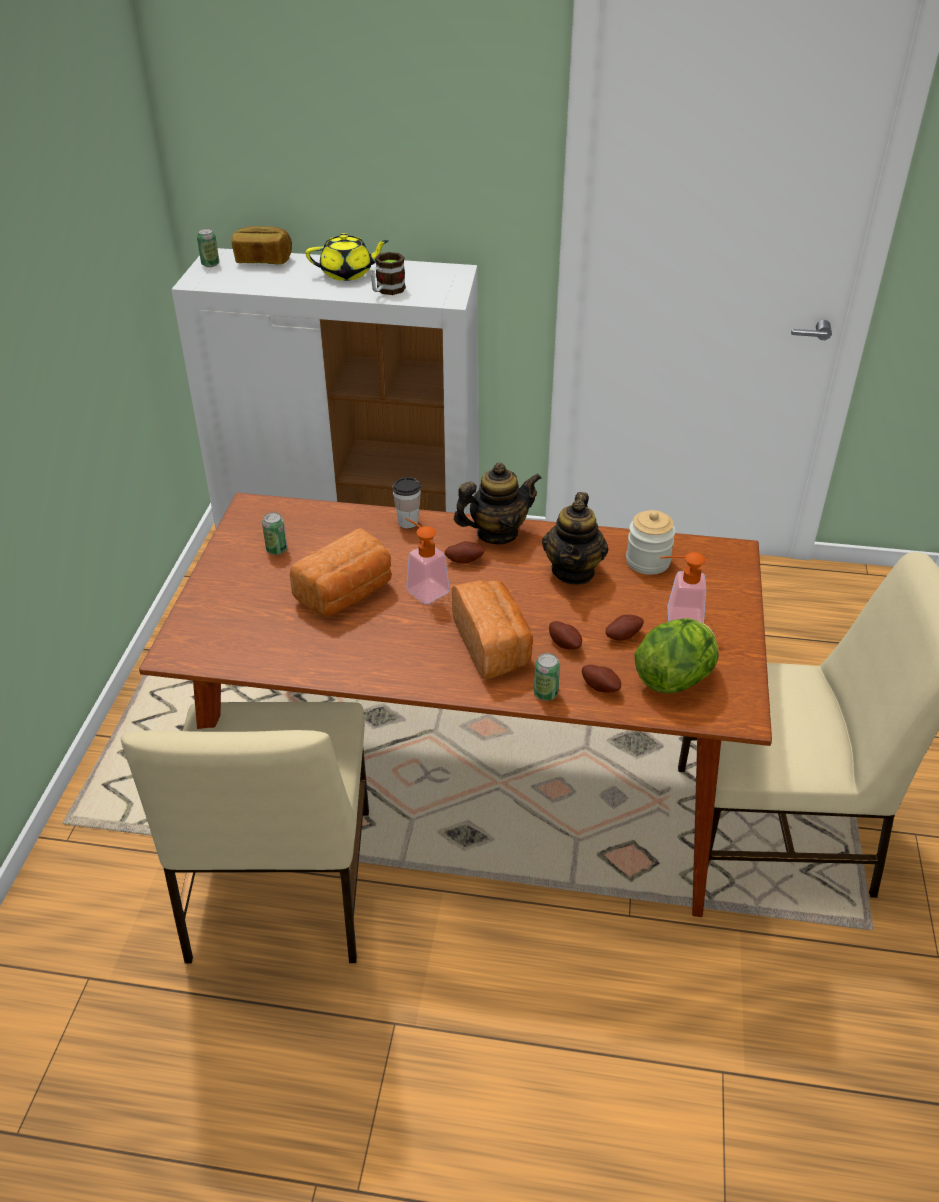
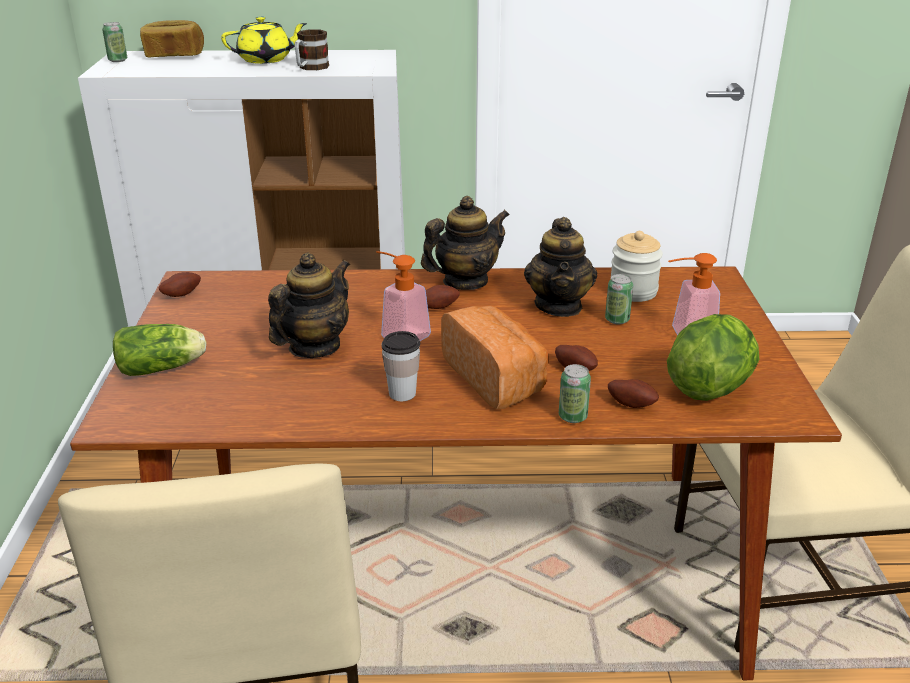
camera: 10 degrees left, 10 degrees down
can [262,512,287,555] -> can moved to [605,274,633,324]
bread [290,528,392,616] -> teapot [268,253,350,358]
cup [392,477,421,528] -> cup moved to [382,331,420,401]
potato [606,615,644,641] -> potato moved to [159,272,201,297]
none -> lettuce [113,324,207,376]

